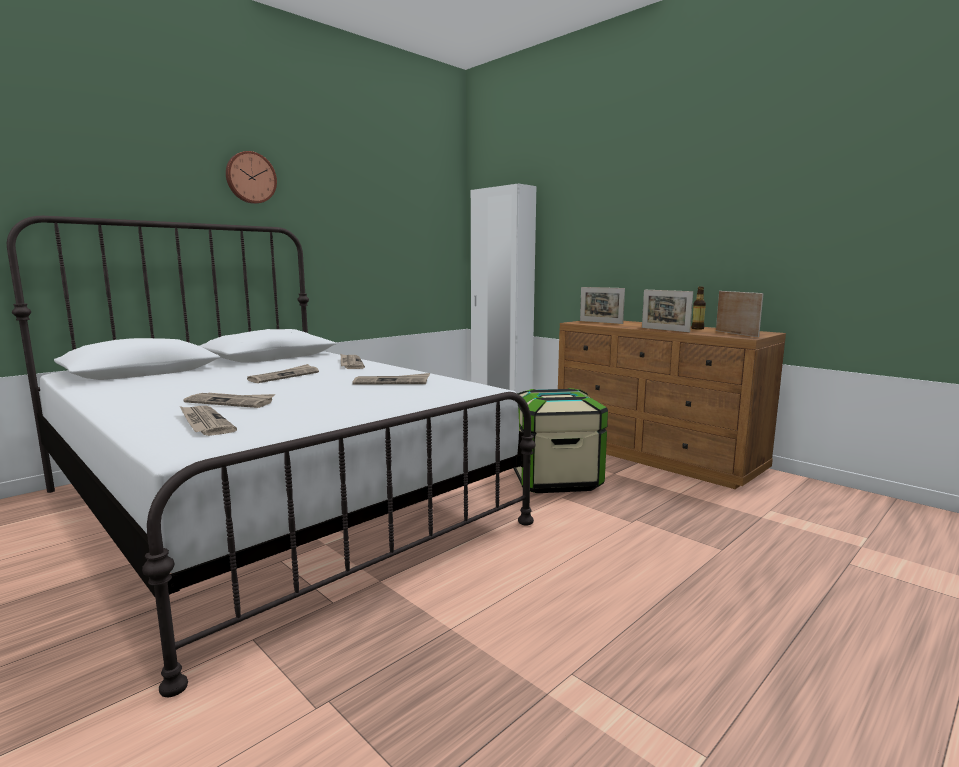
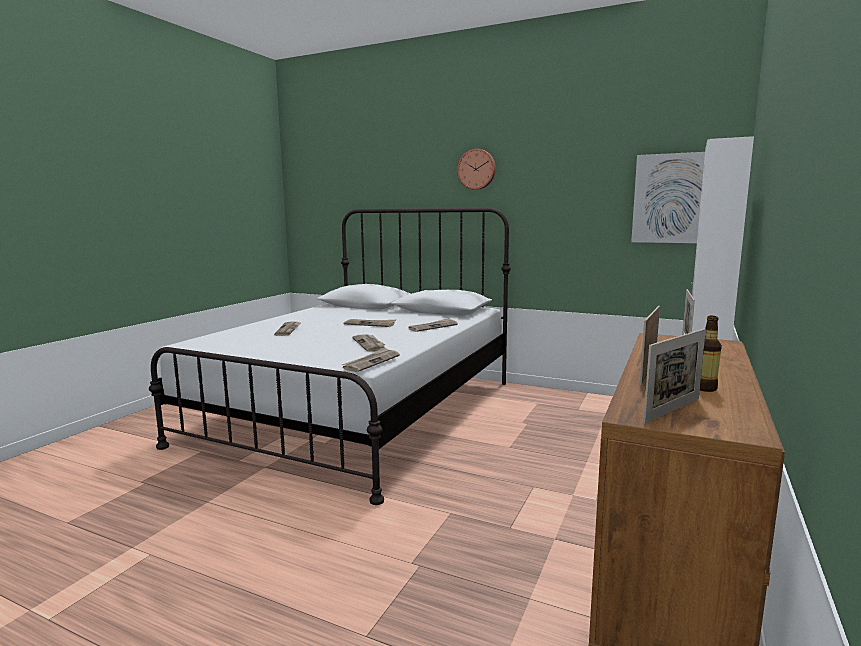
camera: 70 degrees right, 0 degrees up
newspaper [180,406,237,436] -> newspaper moved to [342,347,400,372]
storage box [513,388,608,493] -> none
none -> picture [631,152,705,243]

